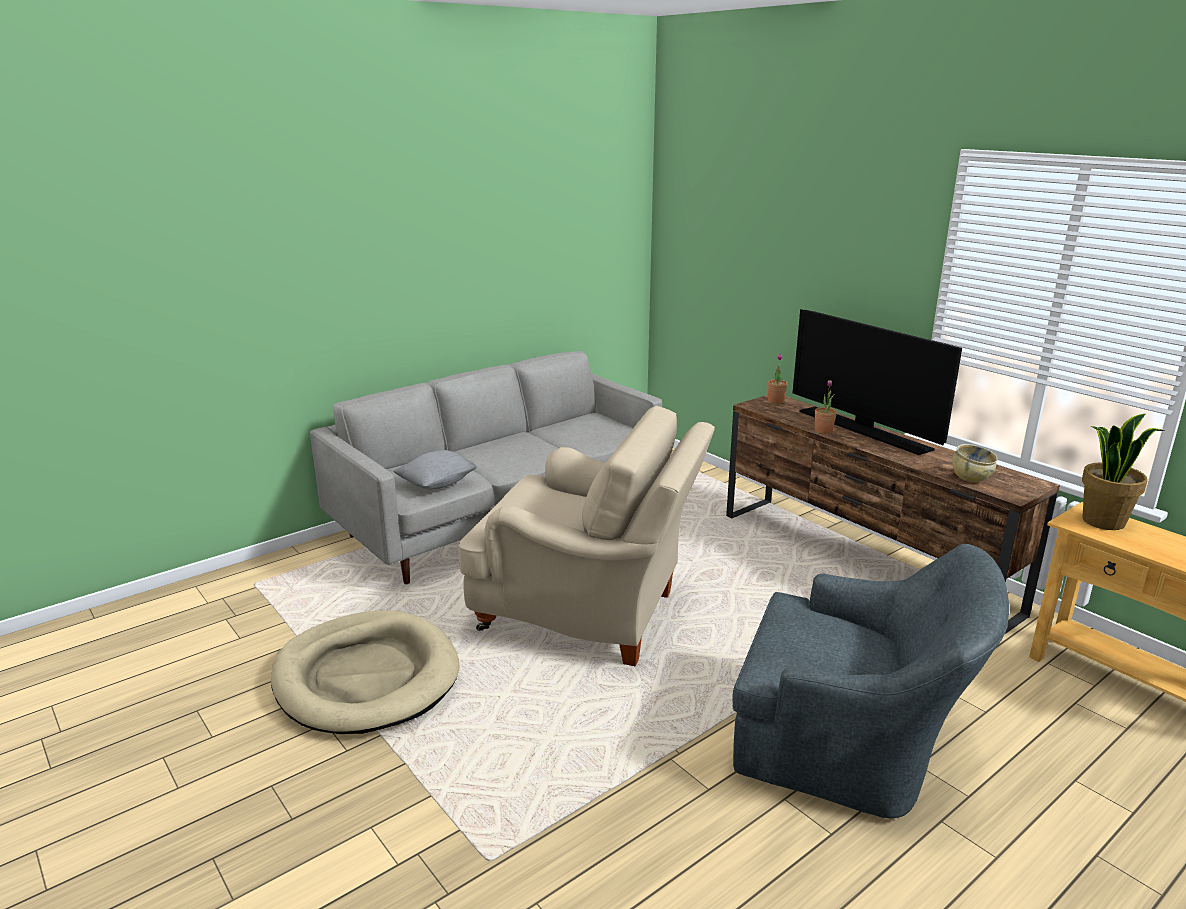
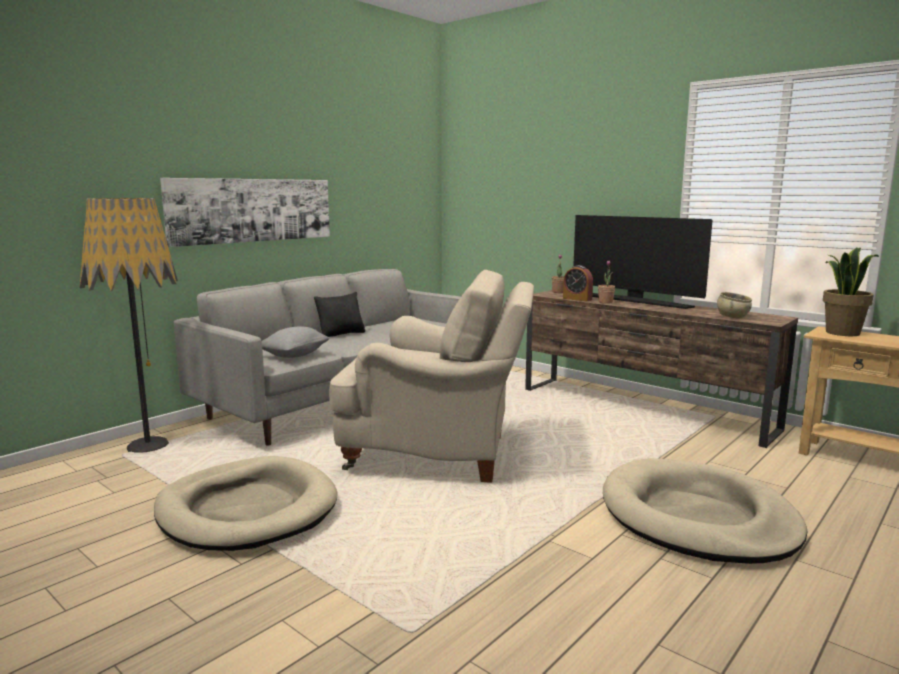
camera: 10 degrees left, 10 degrees down
grey armchair [732,544,1009,818] -> beige dog bed [603,458,807,564]
none -> floor lamp [80,198,178,453]
none -> picture [160,178,330,247]
none -> black pillow [314,292,366,337]
none -> alarm clock [563,265,593,301]

